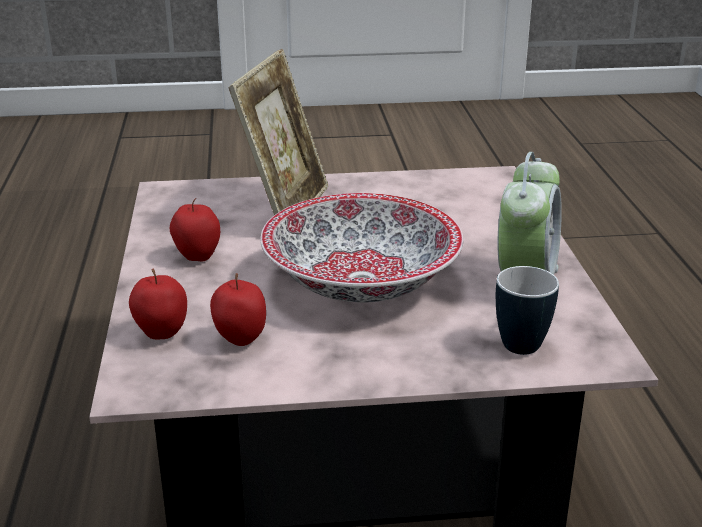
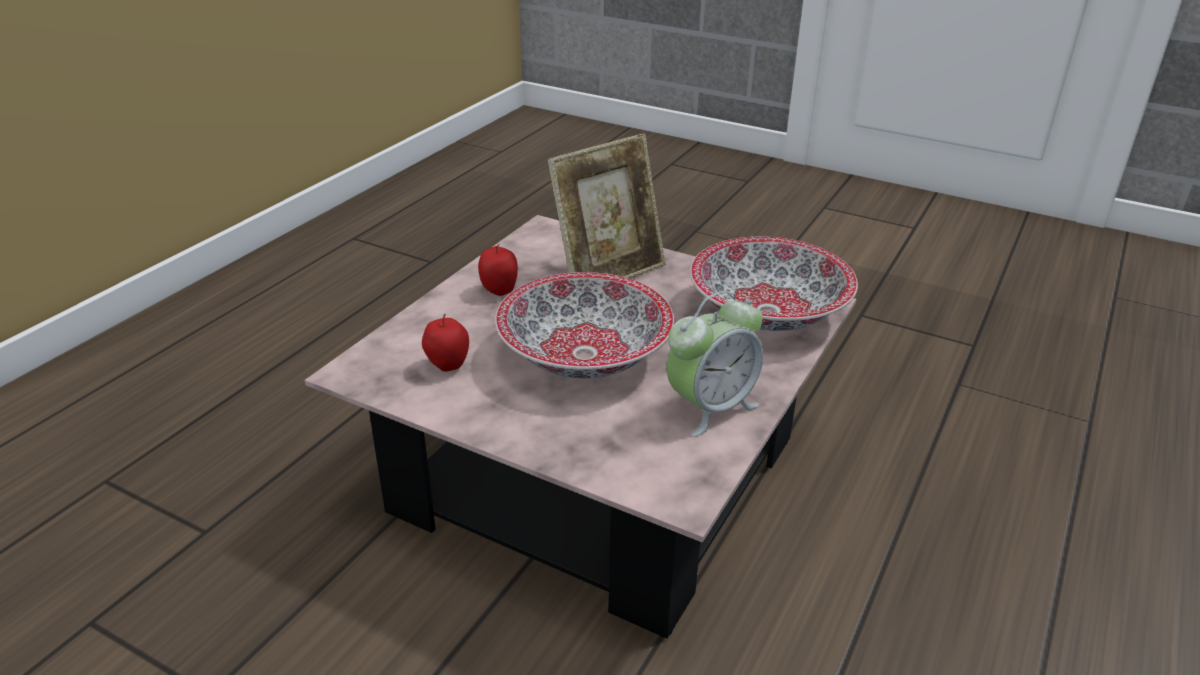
camera: 35 degrees right, 5 degrees up
apple [129,269,187,339] -> none
mug [496,266,559,355] -> none
none -> bowl [690,236,858,331]

